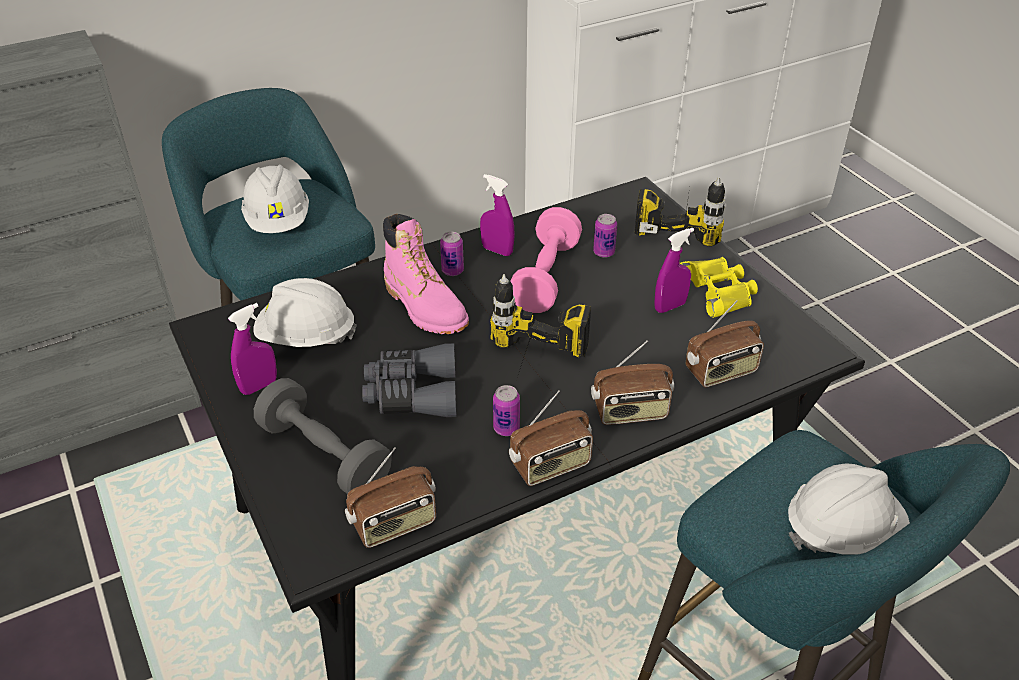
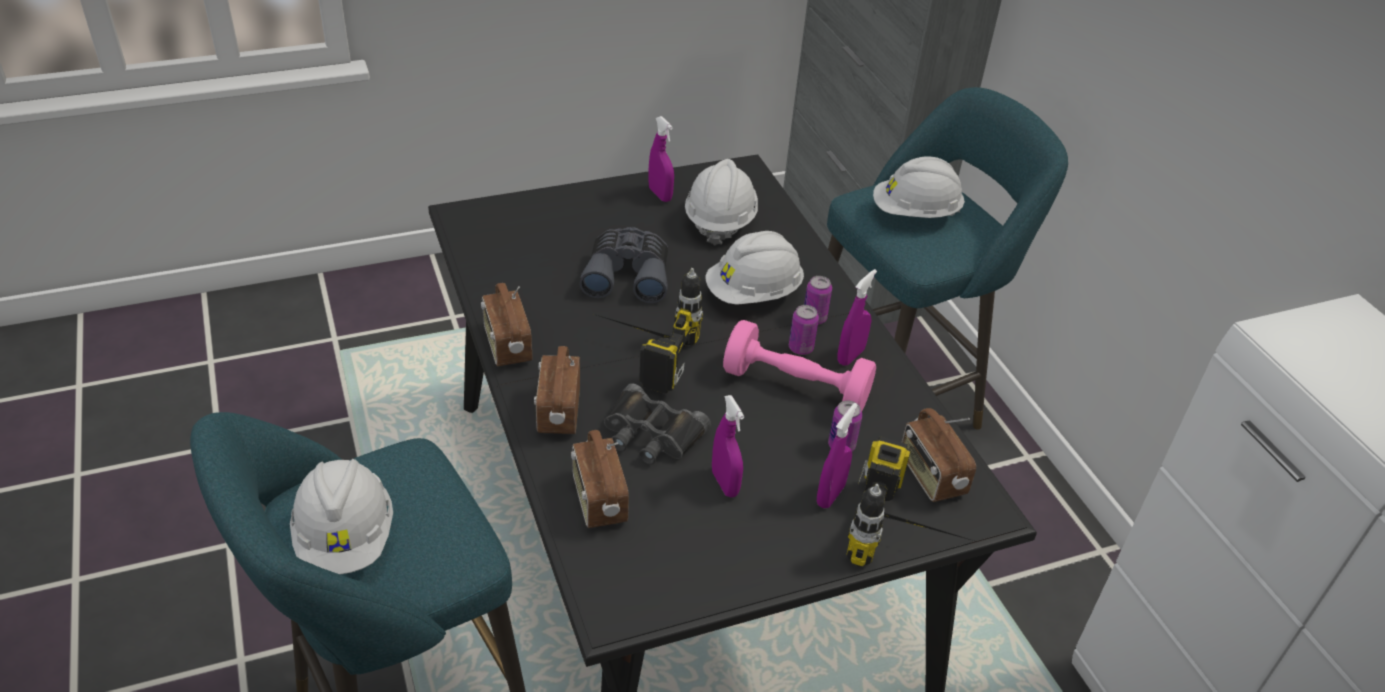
camera: 95 degrees right, 0 degrees up
grey dumbbell [254,378,392,494] -> none
radio [345,447,436,548] -> radio moved to [902,408,976,502]
pink boot [383,214,469,334] -> white hard hat [705,231,804,305]
can [493,385,520,436] -> can moved to [789,305,819,355]
yellow binoculars [679,257,758,318] -> none
none -> black binoculars [604,383,711,465]
none -> purple spray bottle [817,403,858,508]

